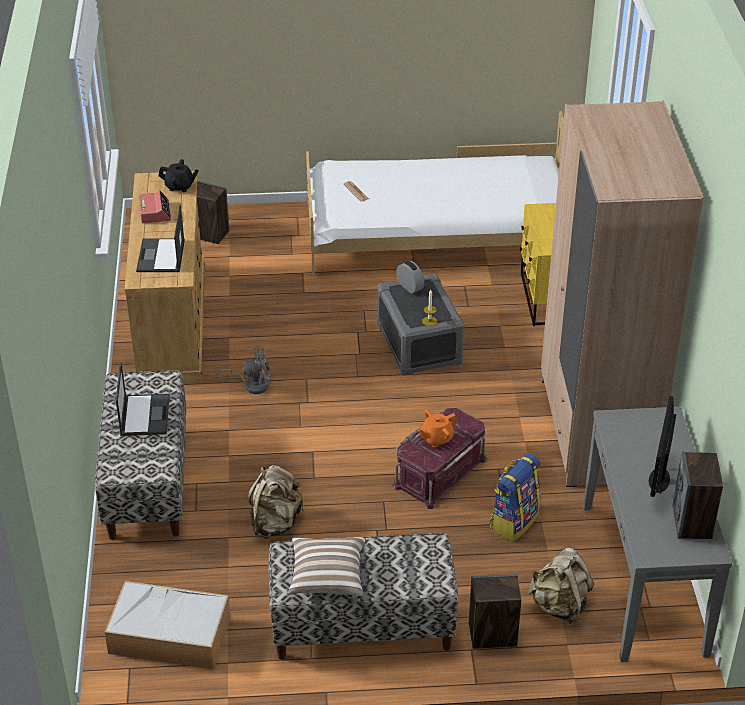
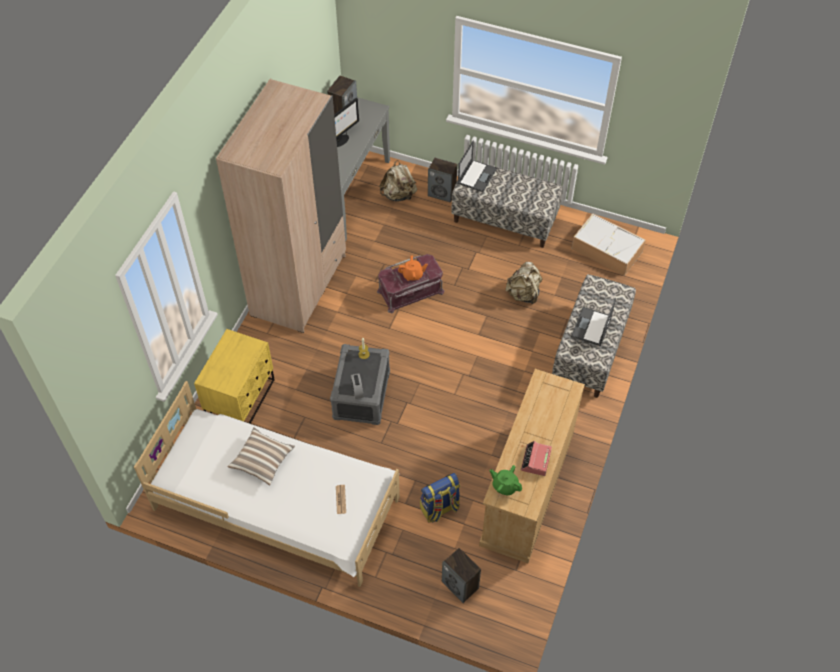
camera: 155 degrees left, 15 degrees up
laptop [136,205,185,272] -> laptop moved to [457,140,497,192]
black teapot [158,159,199,192] -> green teapot [490,465,522,495]
grey fan [217,345,271,394] -> none
pillow [288,537,366,596] -> pillow moved to [228,428,295,485]
backpack [489,453,541,542] -> backpack moved to [420,473,460,523]

